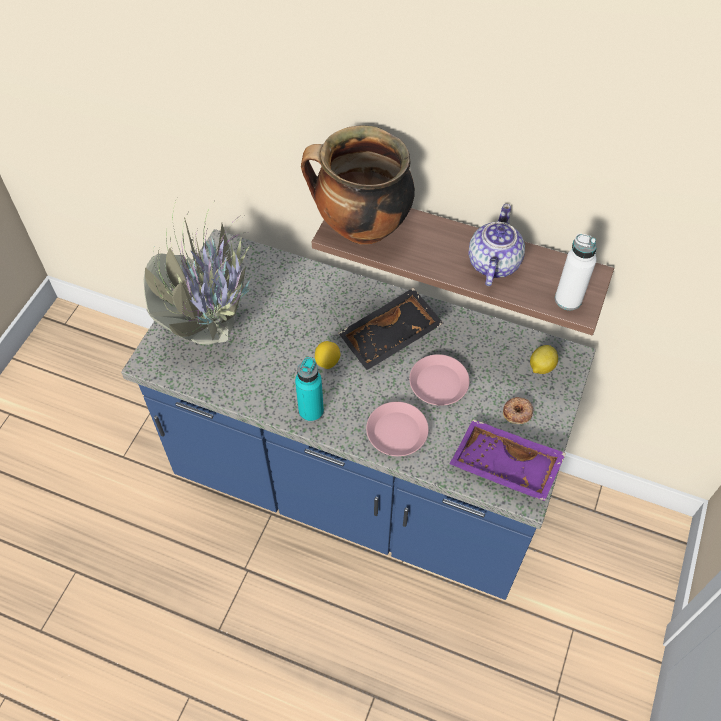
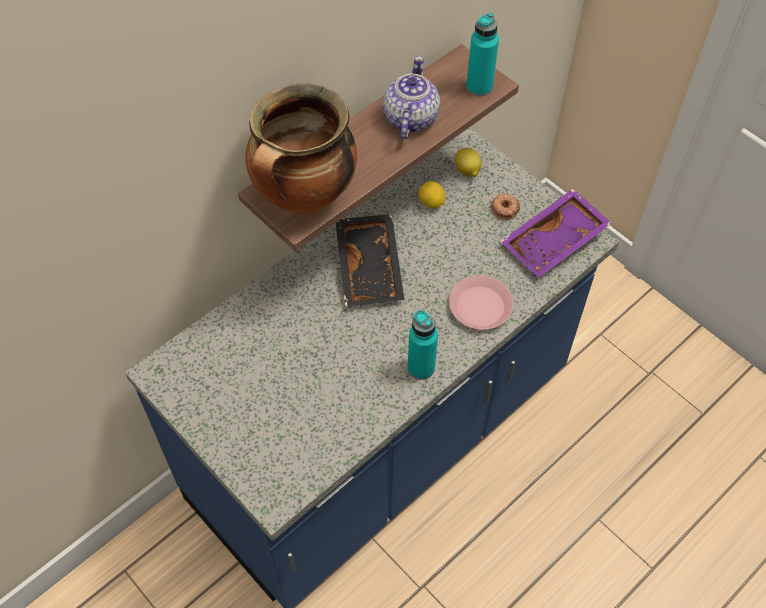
camera: 65 degrees left, 0 degrees up
potted plant [144,198,306,346] -> none
lemon [315,341,340,369] -> lemon moved to [418,181,445,209]
pink plate [409,354,470,406] -> none
teapot [468,204,525,286] -> teapot turned 60 degrees clockwise [383,56,440,139]
white bottle [555,234,597,310] -> turquoise bottle [466,13,499,96]

